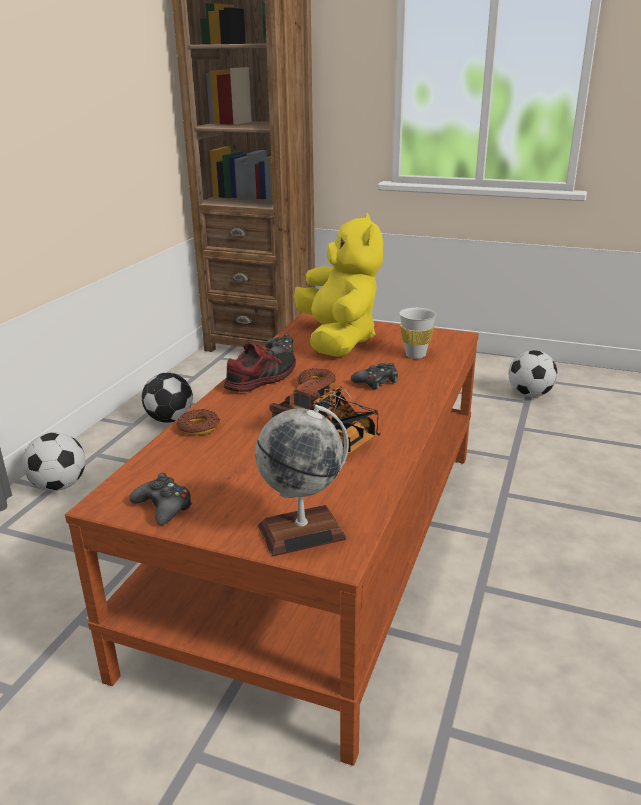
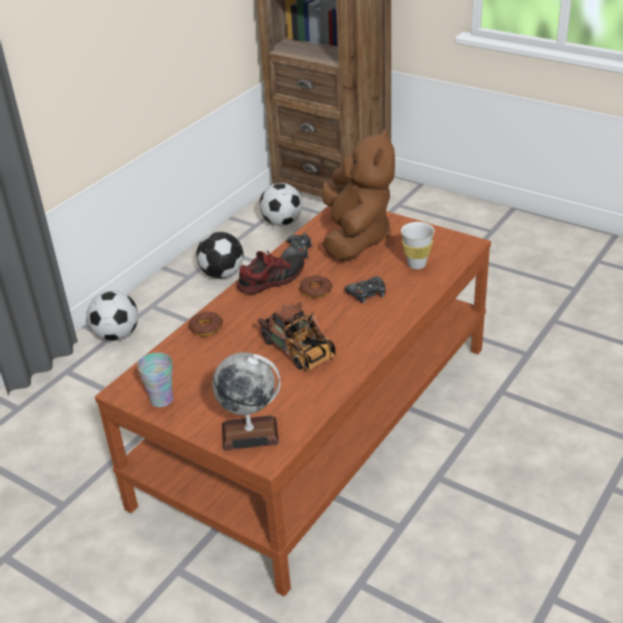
camera: 15 degrees right, 10 degrees up
black game controller [129,473,192,525] -> cup [137,353,173,407]
yellow plush toy [294,213,383,357] -> brown plush toy [322,128,395,262]
football [509,350,558,397] -> football moved to [259,183,303,226]

